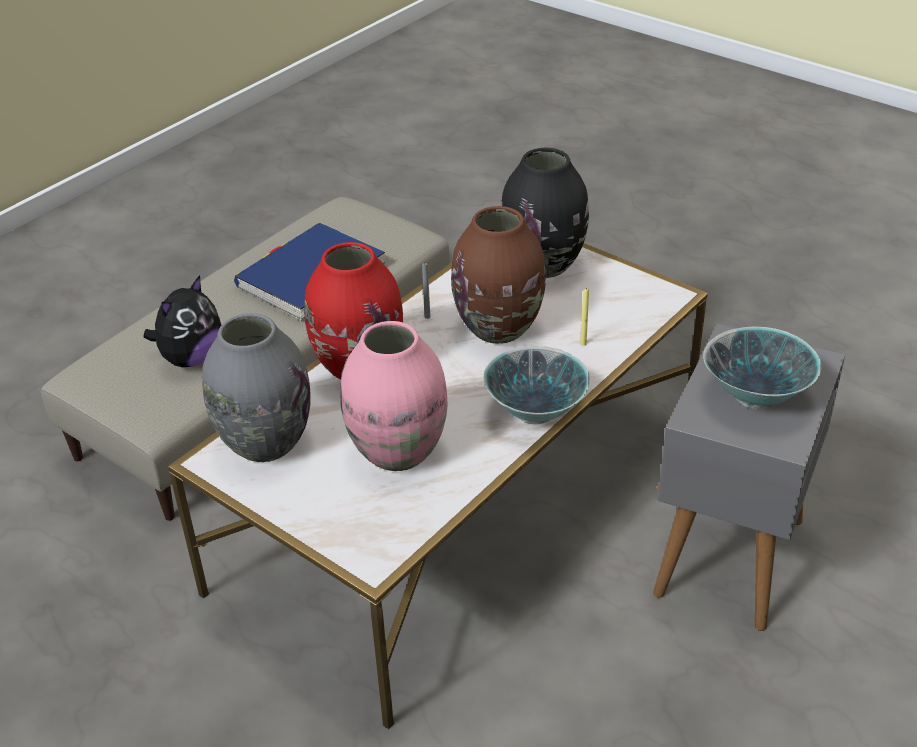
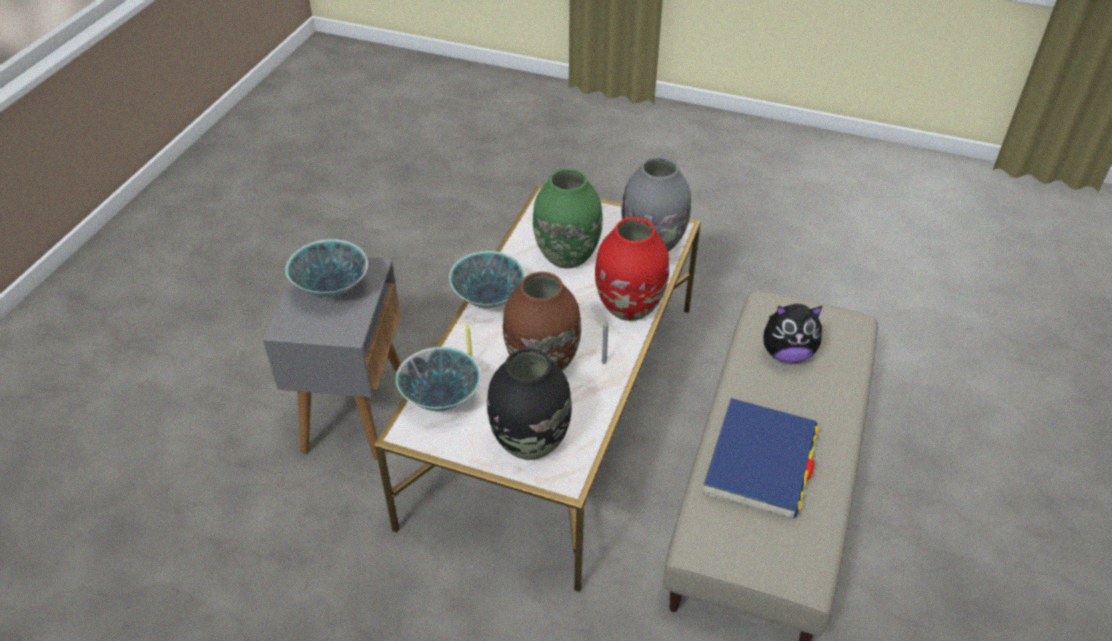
camera: 160 degrees right, 5 degrees up
plush toy [143,275,221,367] -> plush toy turned 105 degrees counterclockwise [763,304,823,363]
pink vase [340,321,447,471] -> green vase [533,168,603,269]
none -> bowl [396,347,481,411]

